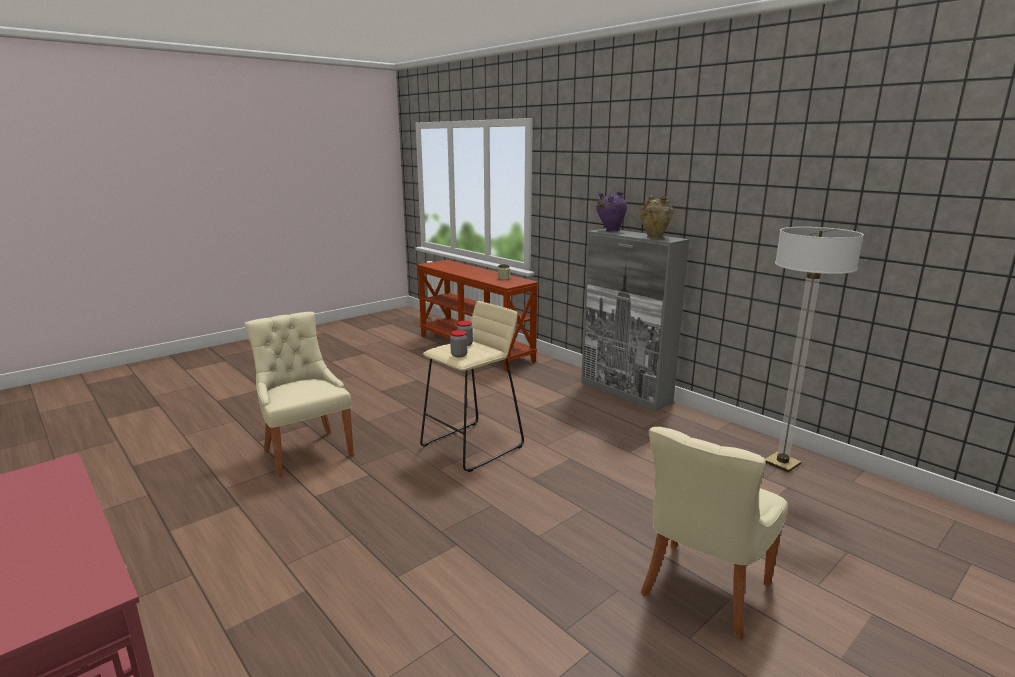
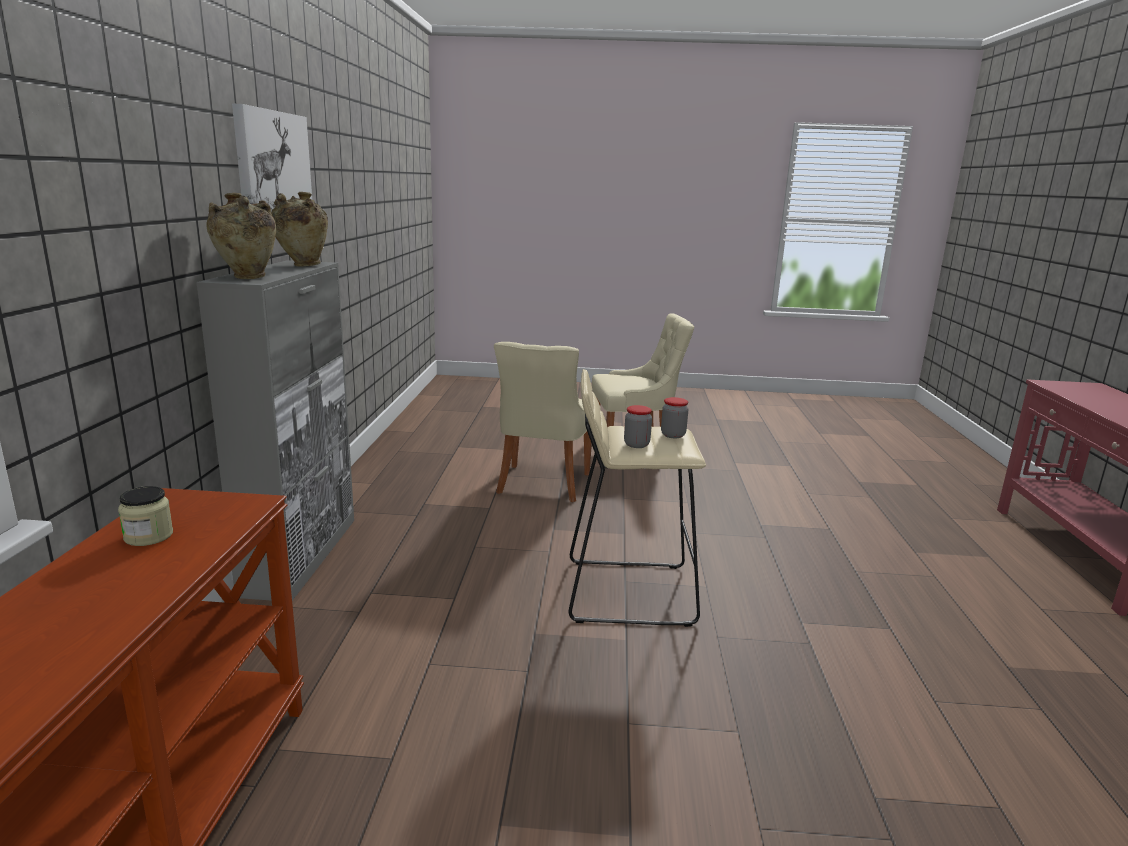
camera: 135 degrees left, 0 degrees up
beige chair [244,312,354,477] -> beige chair moved to [494,342,592,502]
purple vase [596,191,627,232] -> beige vase [206,193,276,279]
floor lamp [766,227,864,473] -> none
none -> picture [232,104,312,212]

